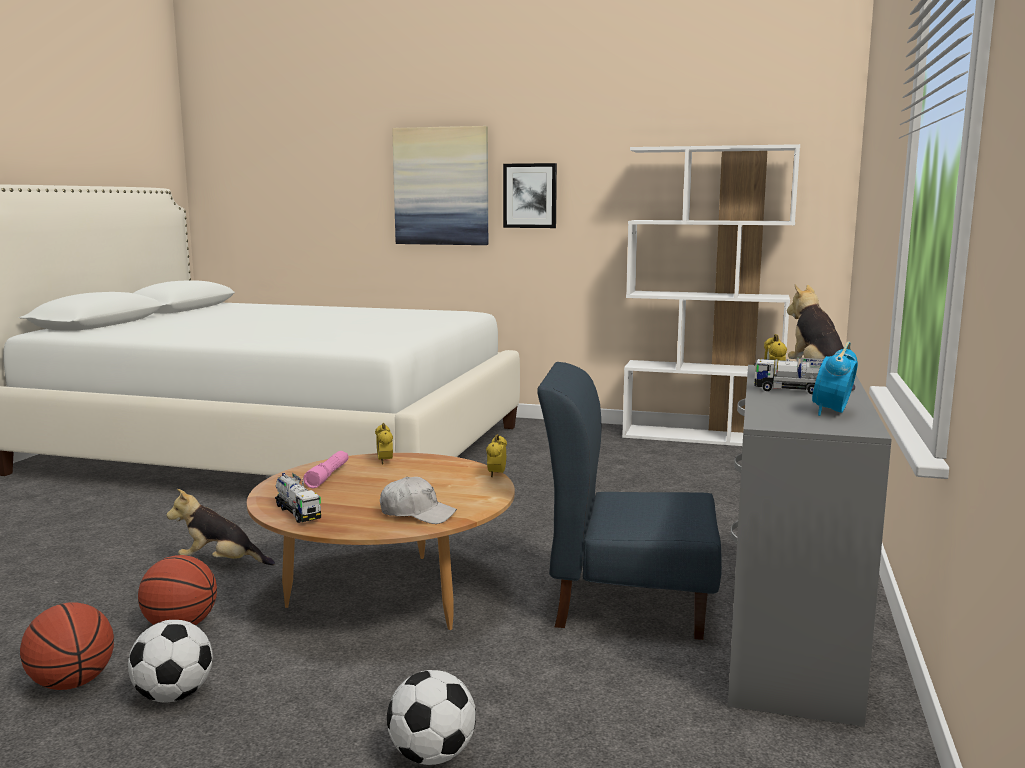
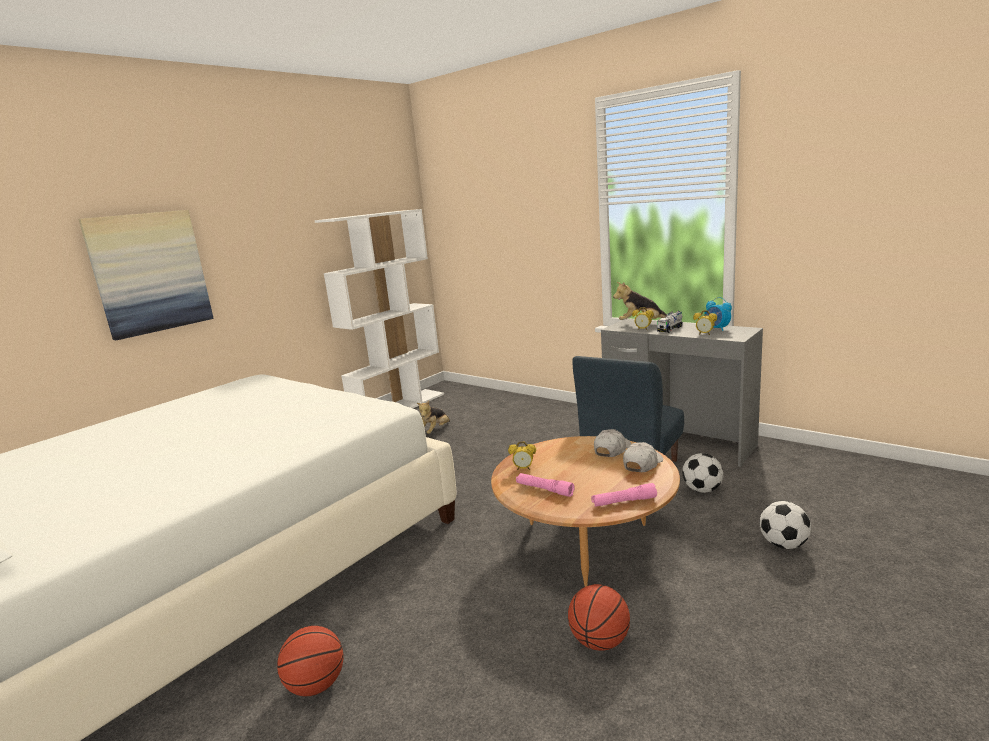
camera: 65 degrees left, 5 degrees up
basketball [20,603,114,690] -> basketball moved to [277,626,344,696]
football [128,620,213,703] -> football moved to [682,453,723,493]
plush toy [166,489,275,565] -> plush toy moved to [417,401,450,434]
toy truck [275,473,321,523] -> pink flashlight [591,483,657,507]
alarm clock [486,434,507,477] -> alarm clock moved to [693,310,717,335]
picture [503,163,557,228] -> none
none -> white cap [594,429,631,457]

